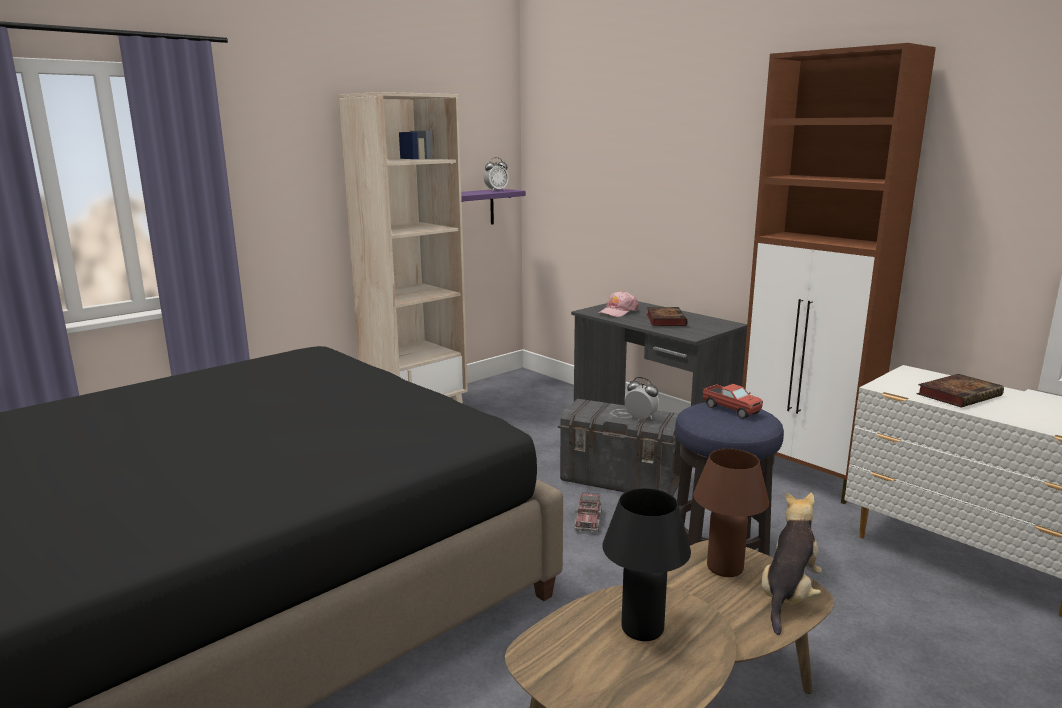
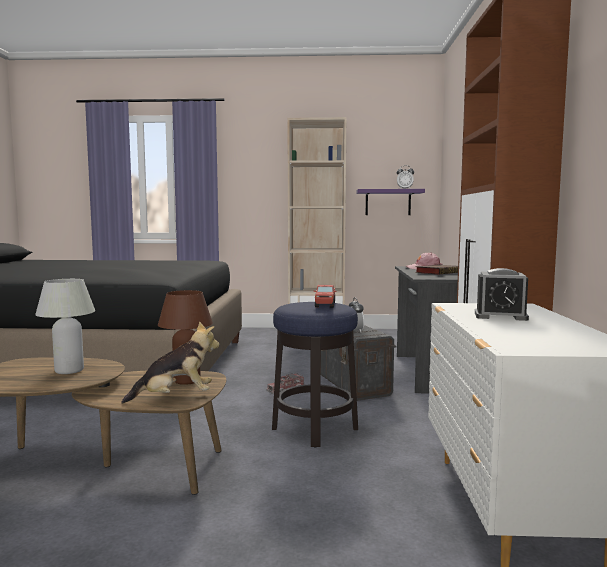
camera: 45 degrees right, 10 degrees down
black table lamp [602,488,691,641] -> white table lamp [35,279,95,374]
book [917,374,1004,408] -> alarm clock [475,268,529,321]

